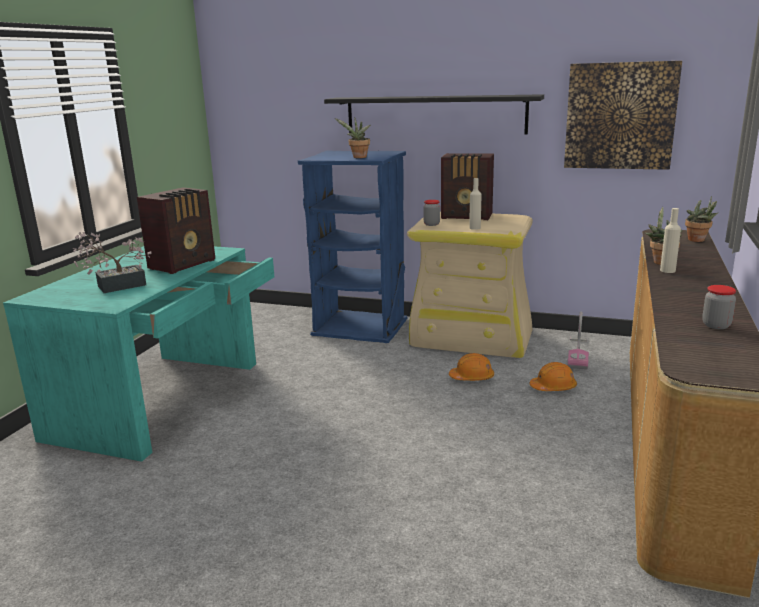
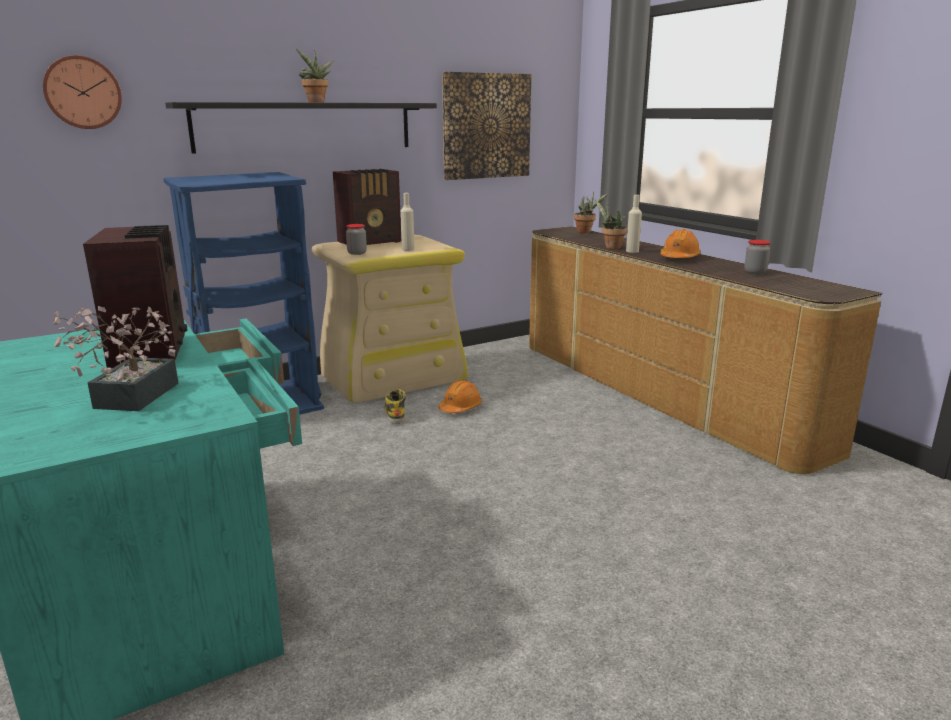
camera: 50 degrees left, 0 degrees up
potted plant [335,118,371,158] -> potted plant moved to [296,49,334,103]
orange hard hat [530,362,577,391] -> orange hard hat moved to [660,229,701,258]
vacuum cleaner [567,311,589,370] -> none
none -> wall clock [43,55,122,129]
none -> boot [384,389,406,424]

